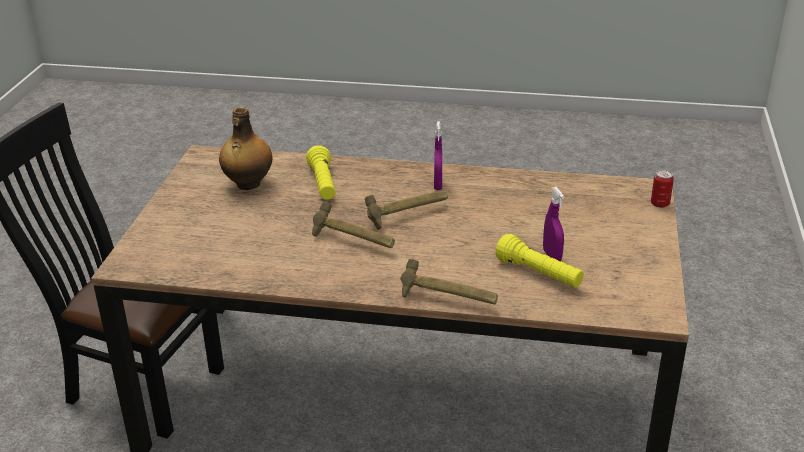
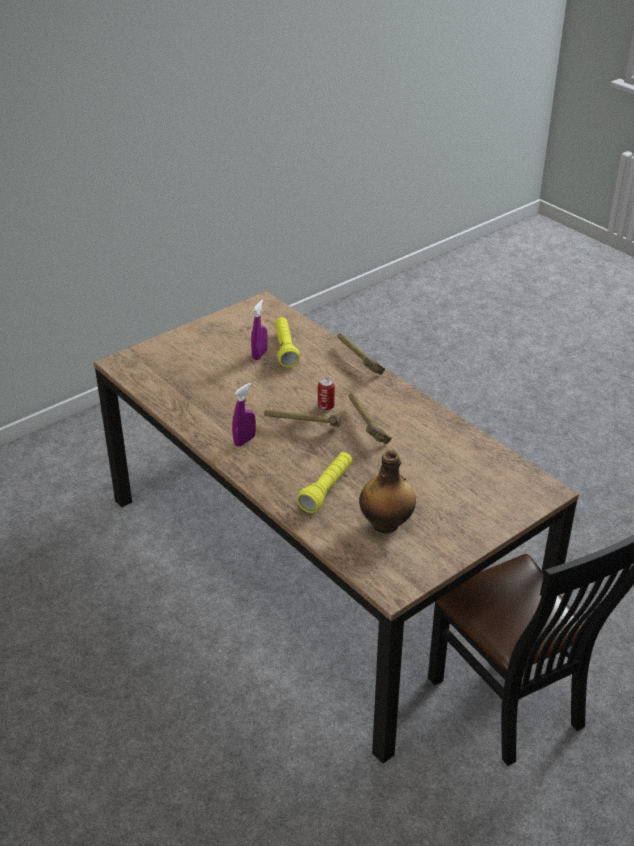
camera: 140 degrees left, 5 degrees up
can [651,170,674,208] -> can moved to [318,378,335,411]

